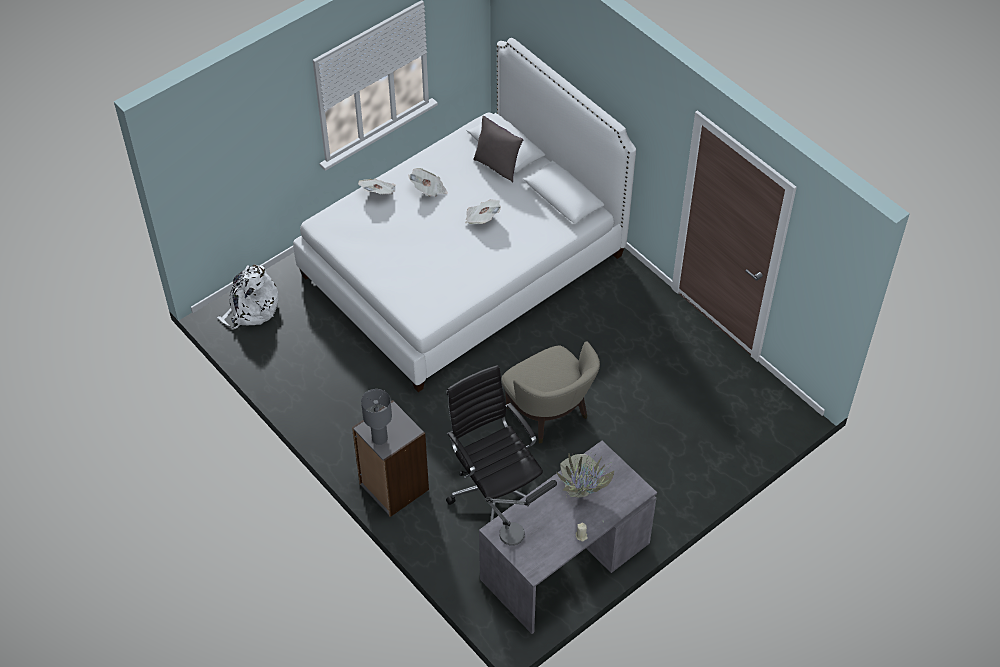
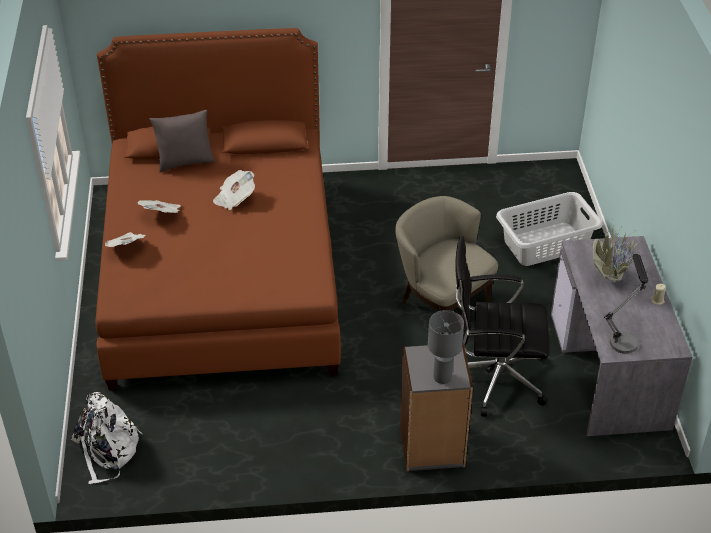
camera: 55 degrees left, 10 degrees down
white bed [293,38,636,392] -> brown bed [95,28,341,391]
beige armchair [501,342,600,443] -> beige armchair turned 135 degrees counterclockwise [395,196,498,334]
none -> grey laundry basket [496,192,602,266]

